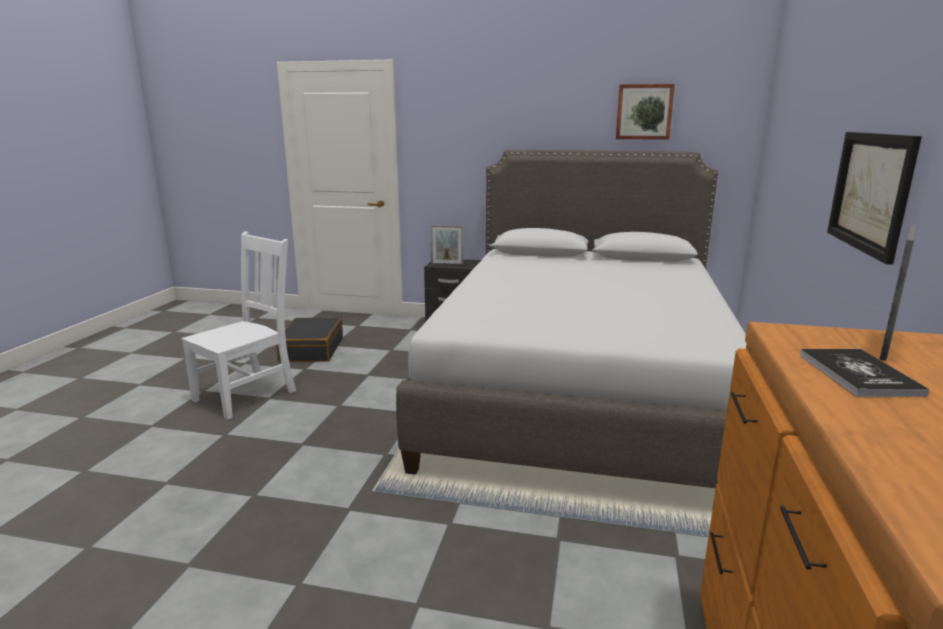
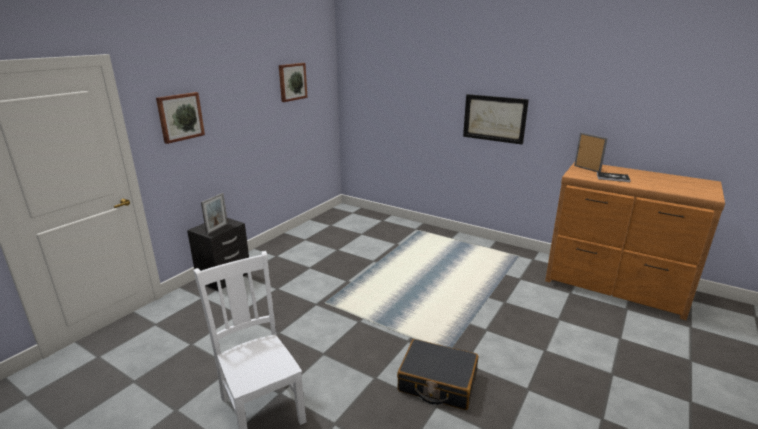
camera: 70 degrees left, 5 degrees up
black suitcase [276,317,343,362] -> black suitcase moved to [397,339,478,410]
grey bed [396,150,747,488] -> none
none -> picture [156,92,205,144]

